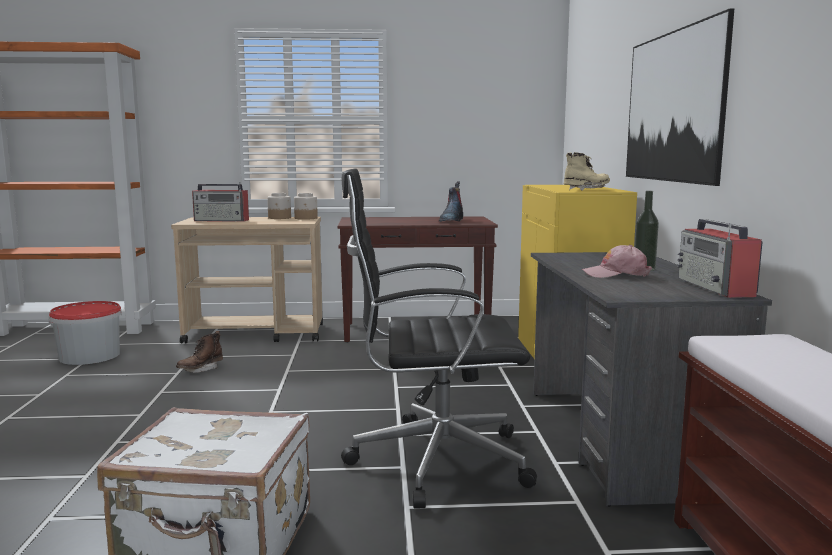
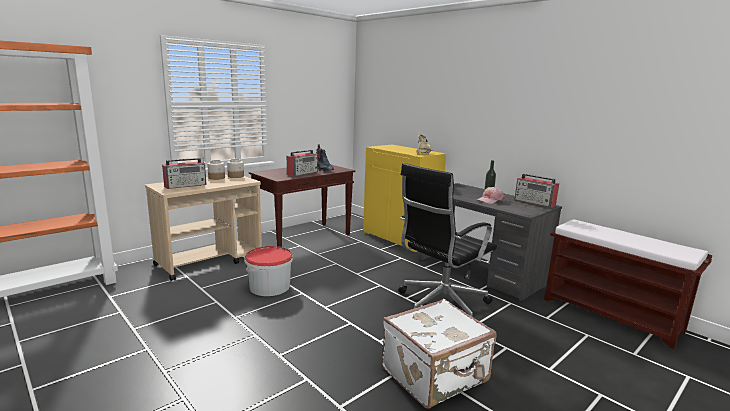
camera: 40 degrees left, 5 degrees up
bucket [49,301,122,365] -> bucket moved to [245,246,293,296]
brown boot [176,331,223,373] -> none
picture [626,8,734,186] -> none
none -> radio [287,149,318,176]

